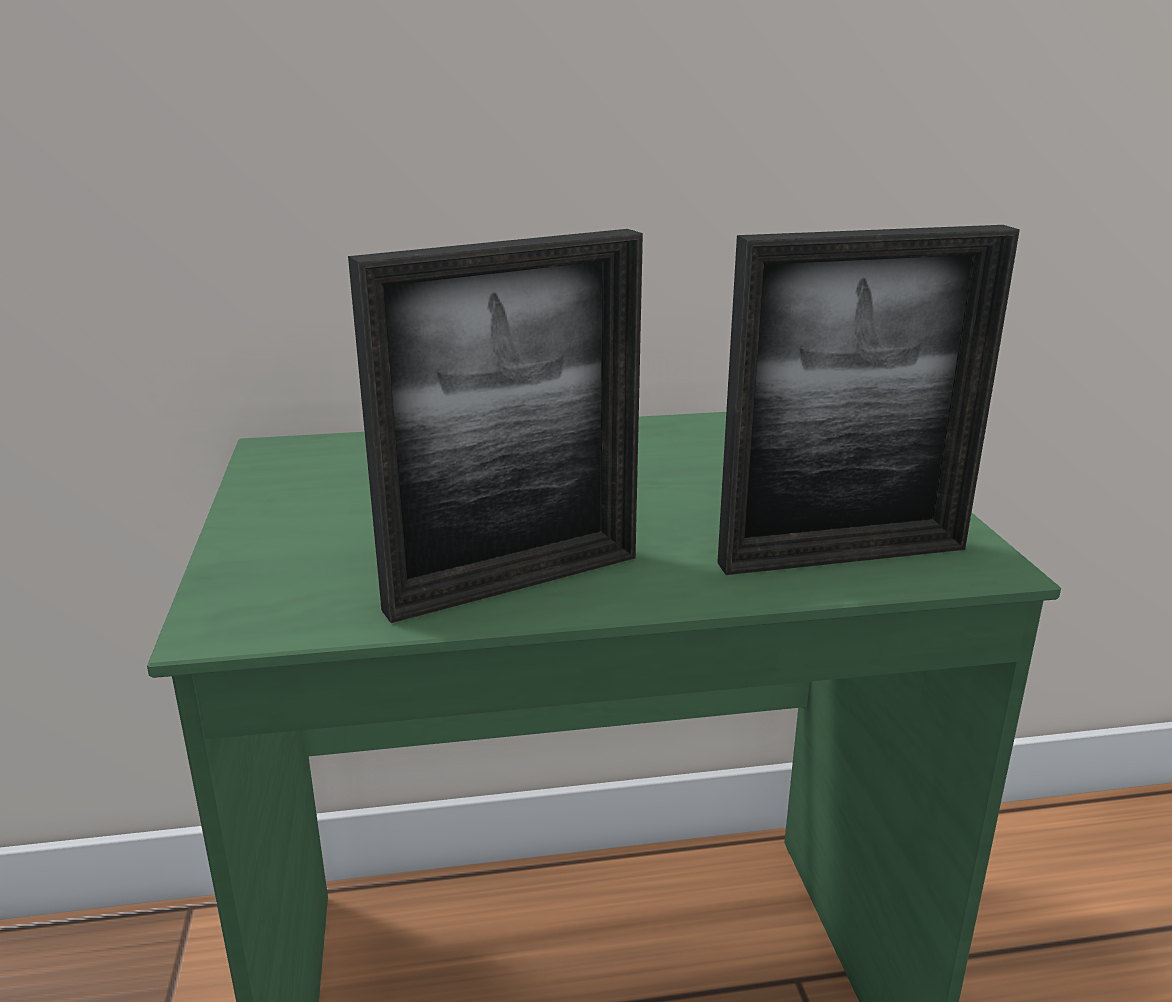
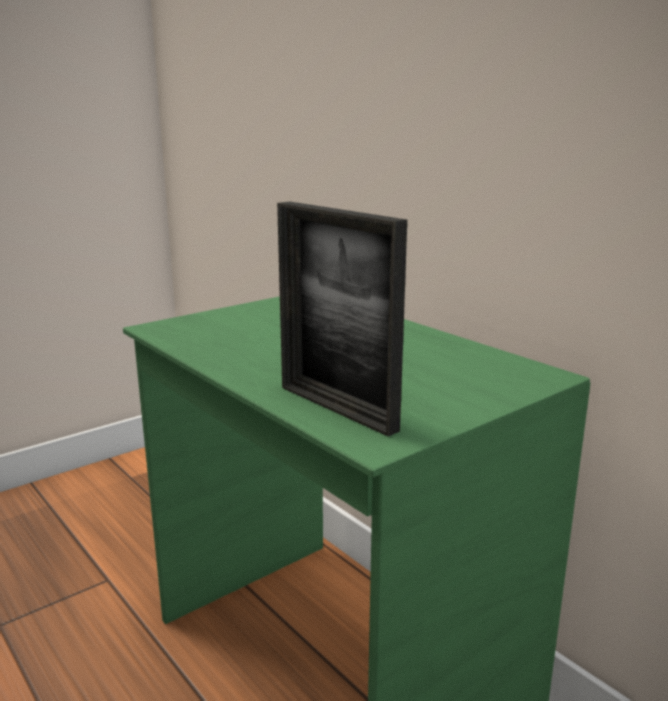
camera: 60 degrees right, 5 degrees down
picture frame [348,229,643,623] -> none

